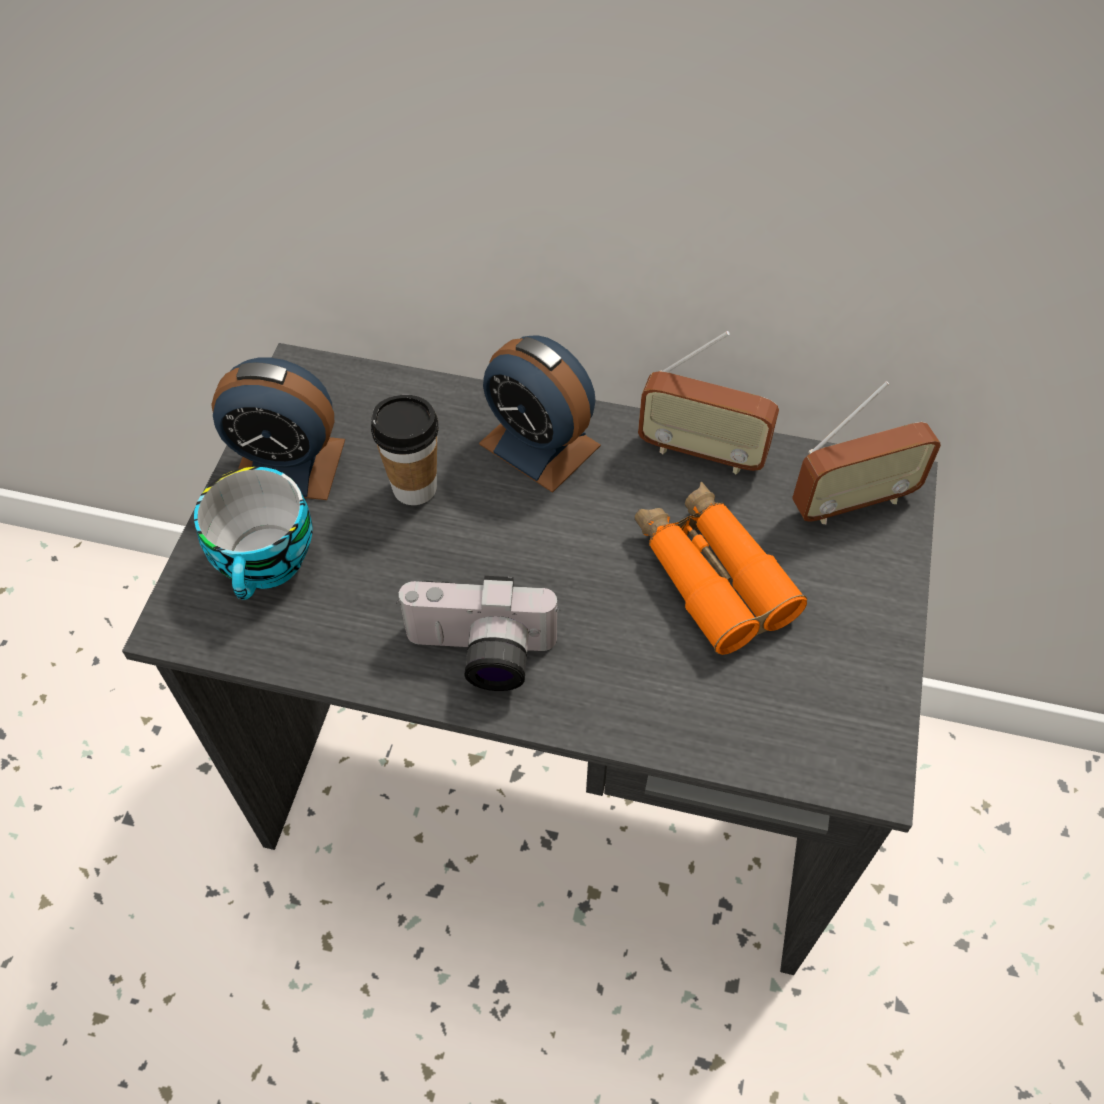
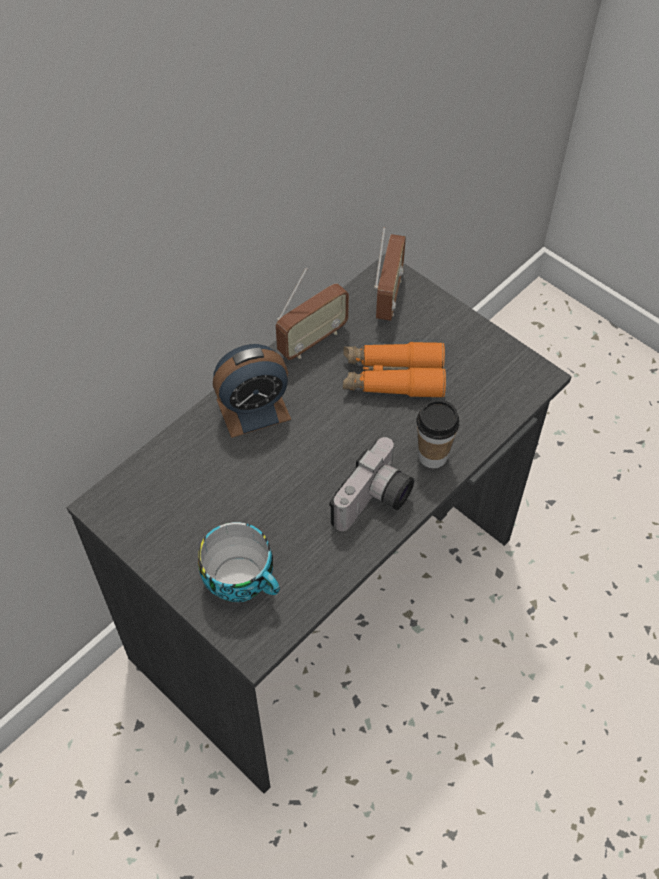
camera: 60 degrees left, 0 degrees up
alarm clock [211,357,345,500] -> none
cup [371,395,439,505] -> cup moved to [416,399,460,468]

